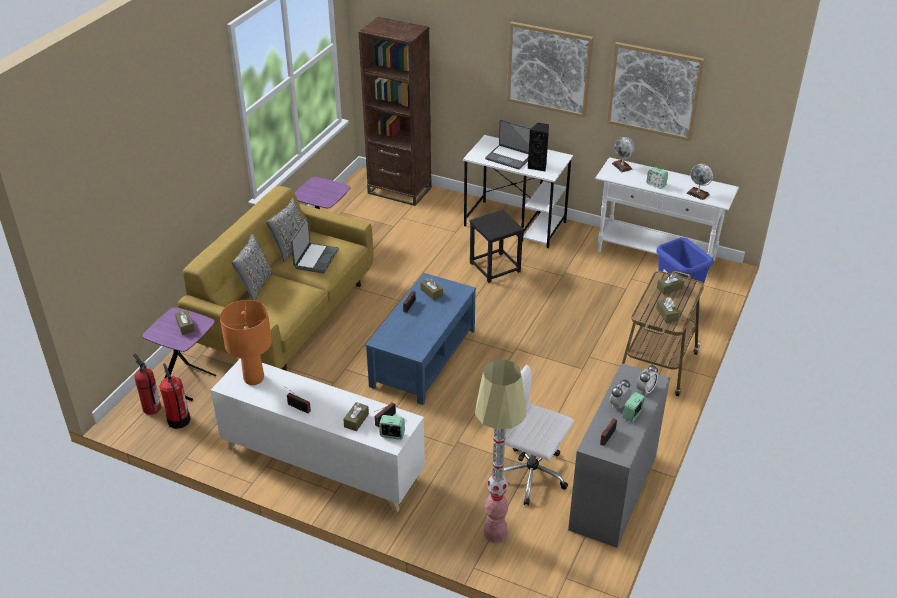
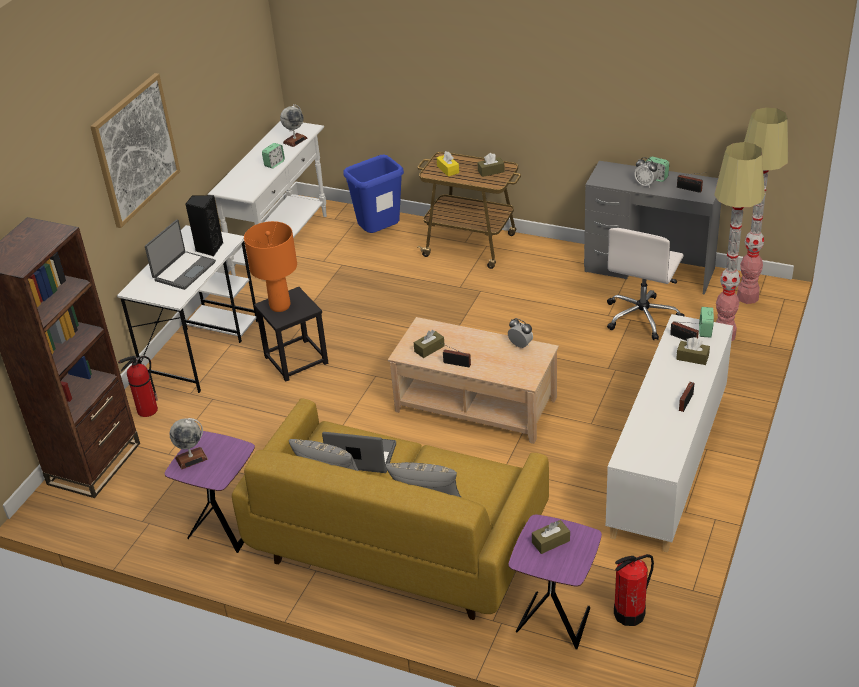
camera: 90 degrees left, 0 degrees up
fire extinguisher [133,354,161,415] -> fire extinguisher moved to [118,356,158,417]
orange table lamp [220,300,272,385] -> orange table lamp moved to [244,221,297,312]
blue coffee table [365,273,476,405] -> beige coffee table [388,317,559,444]
picture [607,42,704,141] -> none
globe [612,137,635,172] -> globe moved to [170,418,208,470]
alarm clock [637,365,658,396] -> alarm clock moved to [508,318,533,348]
brown tissue box [657,273,684,295] -> yellow tissue box [437,151,459,177]
none -> floor lamp [737,107,788,304]

